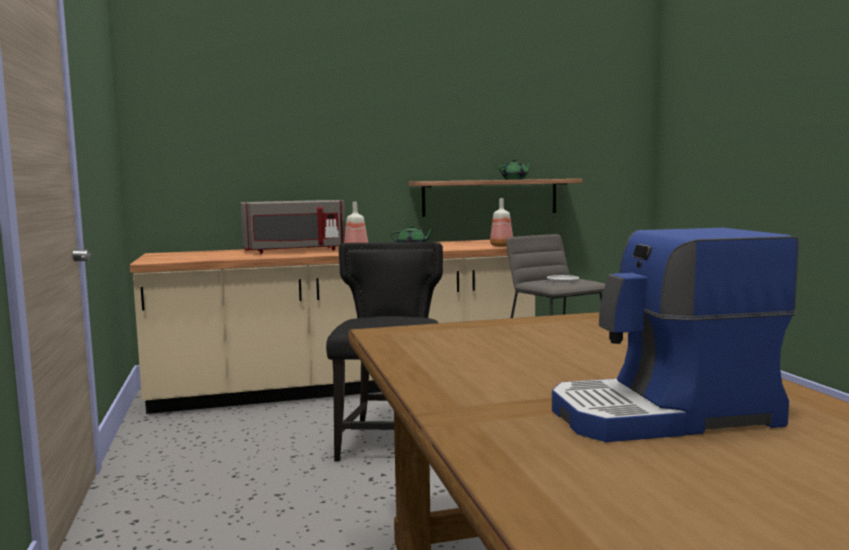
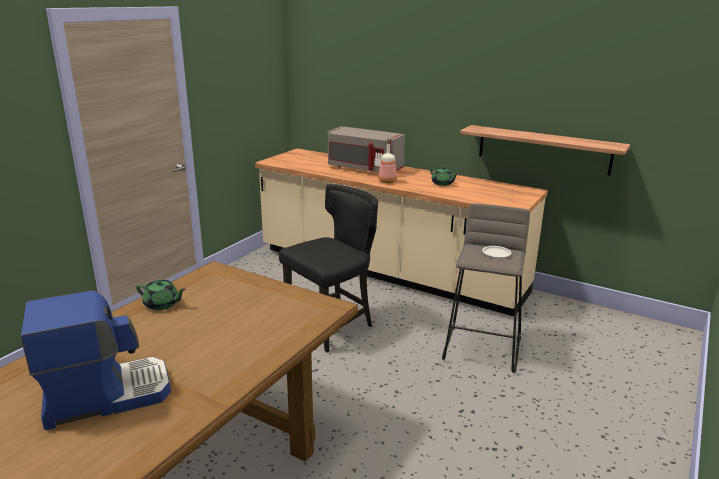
camera: 45 degrees right, 15 degrees up
bottle [490,198,513,247] -> none
green teapot [499,159,531,180] -> green teapot moved to [136,279,186,310]
coffee machine [552,228,799,442] -> coffee machine turned 120 degrees clockwise [21,290,171,430]

